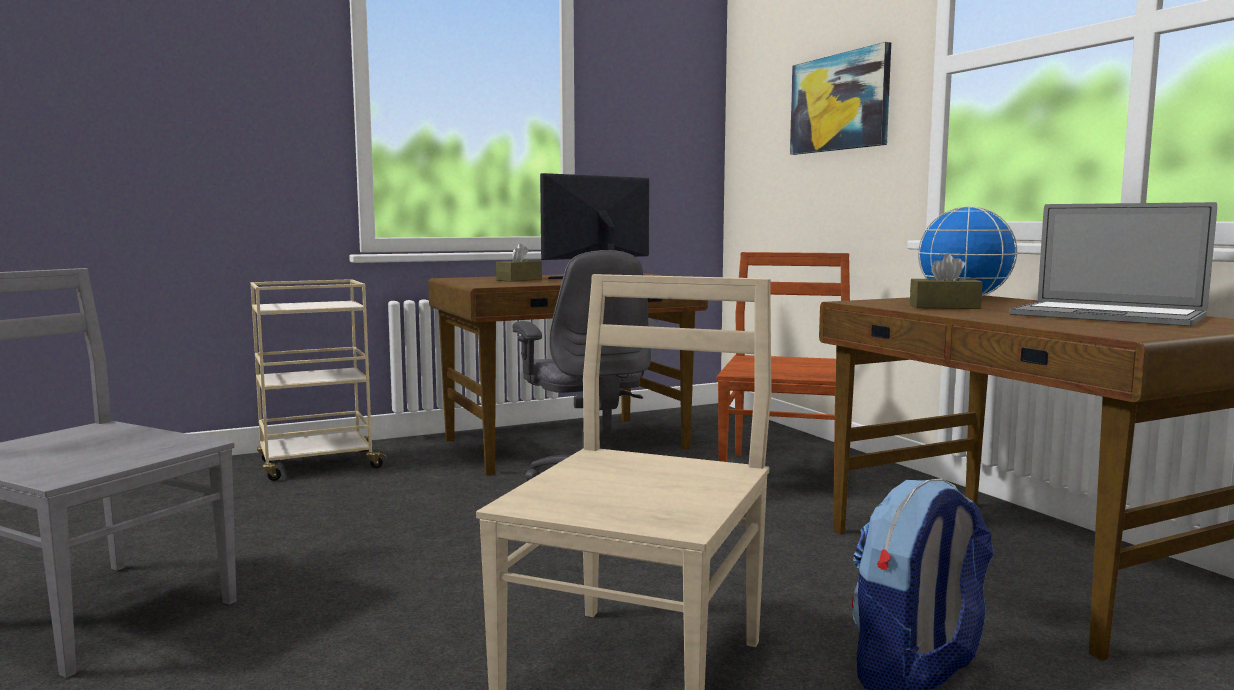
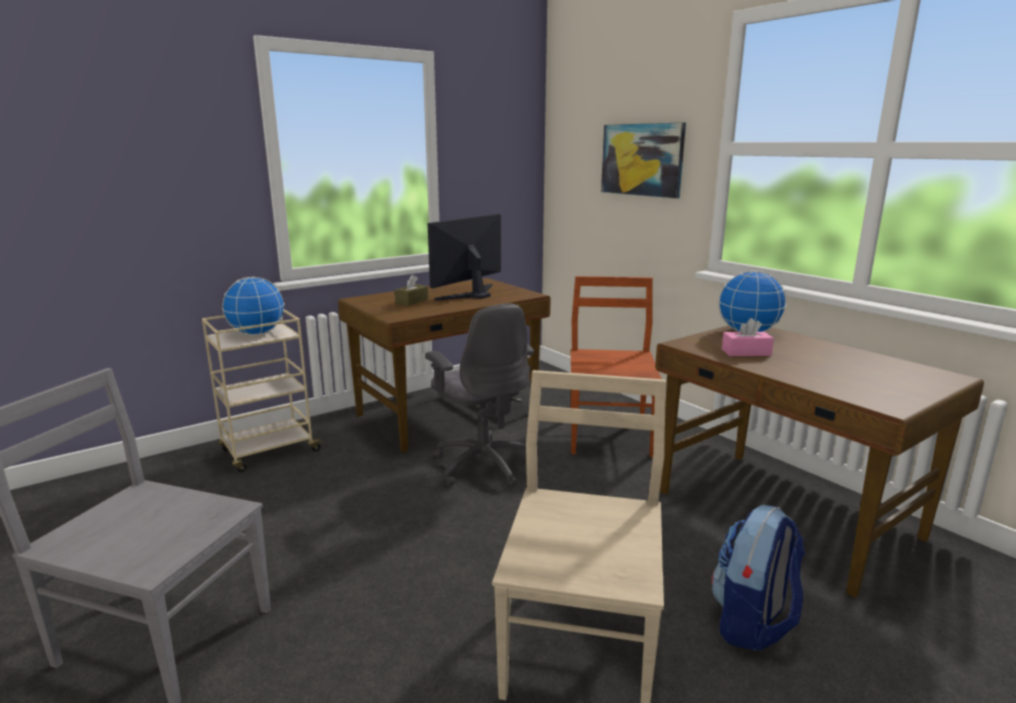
camera: 10 degrees left, 10 degrees up
brown tissue box [910,254,983,309] -> pink tissue box [722,318,774,356]
laptop [1009,202,1217,326] -> none
none -> globe [222,277,284,335]

